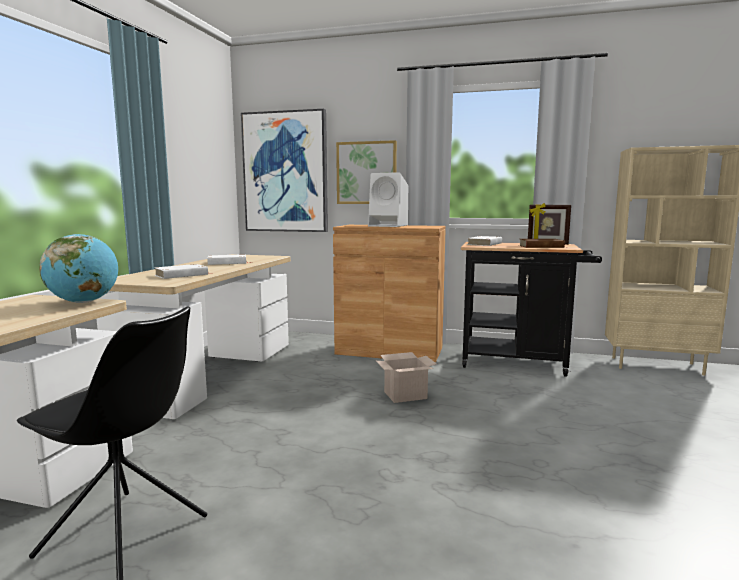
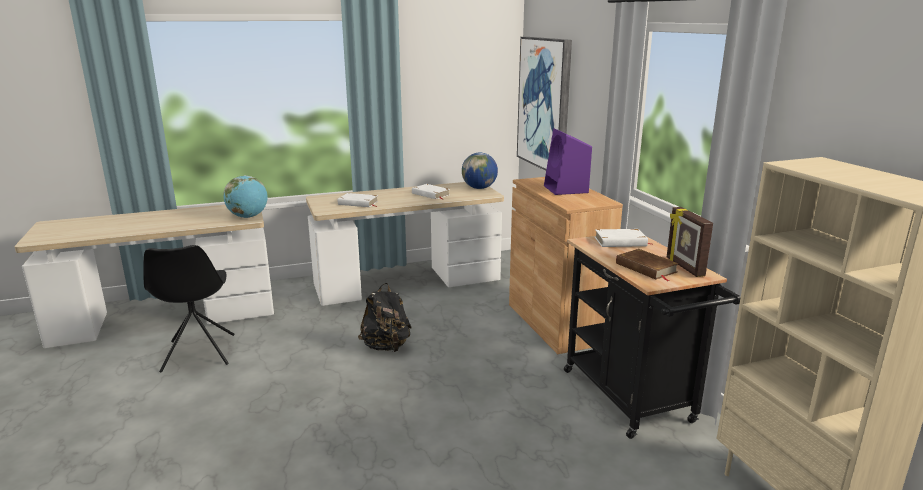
camera: 55 degrees right, 10 degrees up
picture [336,140,397,204] -> none
white speaker [368,172,408,227] -> purple speaker [544,128,592,195]
cardboard box [376,352,437,403] -> none
none -> black backpack [358,283,412,352]
none -> globe [462,153,498,189]

